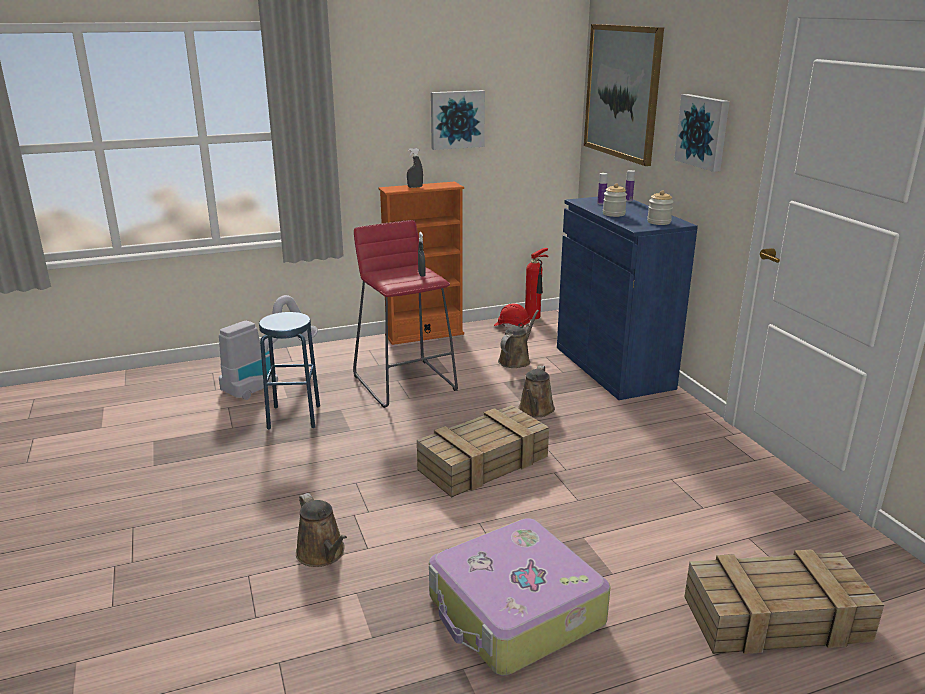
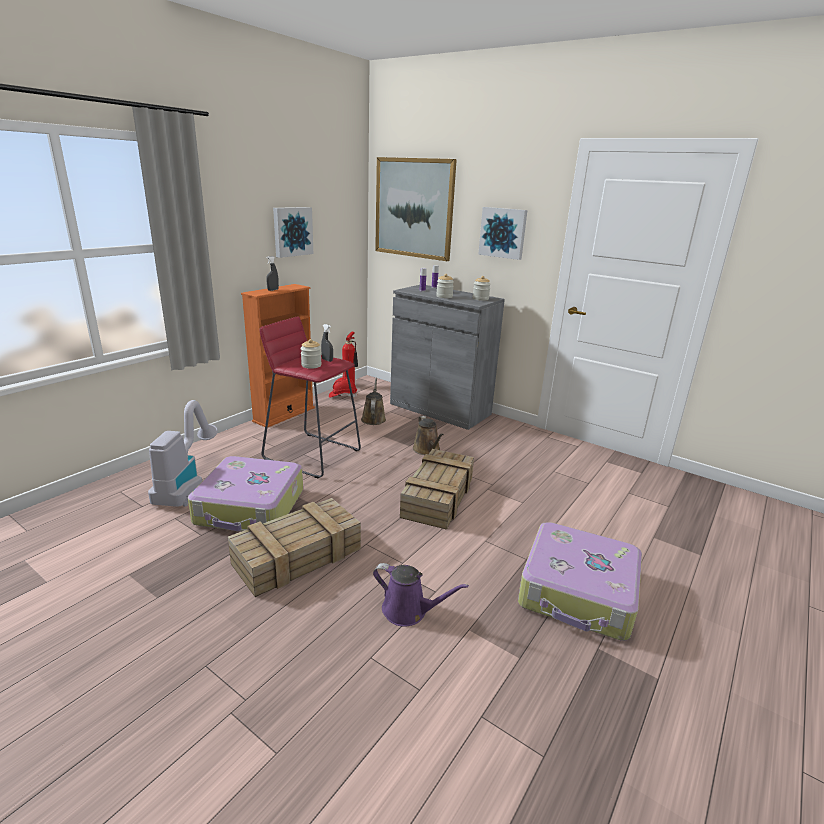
camera: 35 degrees left, 0 degrees up
blue stool [259,312,320,430] -> suitcase [188,456,303,531]
brown watering can [296,493,347,567] -> purple watering can [373,563,469,627]
blue cabinet [557,197,698,400] -> grey cabinet [390,285,505,430]
crate [684,549,884,654] -> crate moved to [228,498,361,597]
none -> jar [300,339,322,369]

